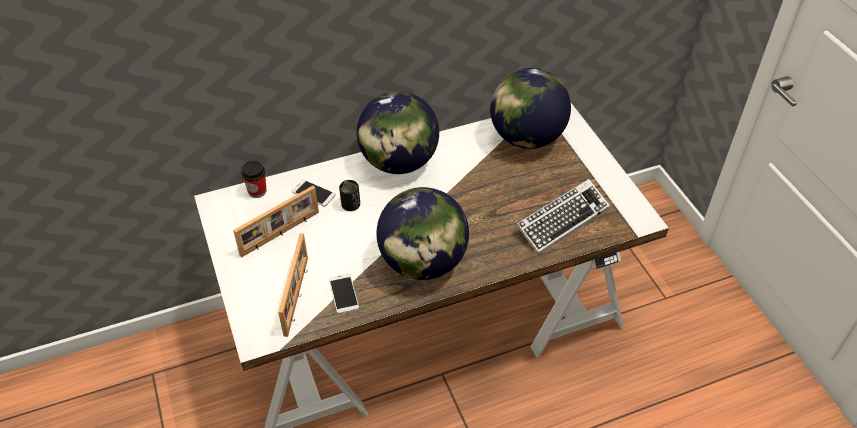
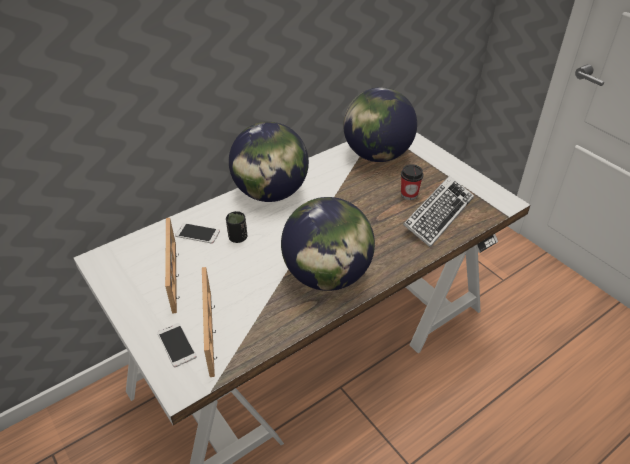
camera: 15 degrees left, 5 degrees down
picture frame [233,186,319,257] -> picture frame turned 45 degrees counterclockwise [165,218,179,314]
cup [241,161,266,198] -> cup moved to [401,164,423,200]
phone [329,274,359,314] -> phone moved to [157,323,197,367]

